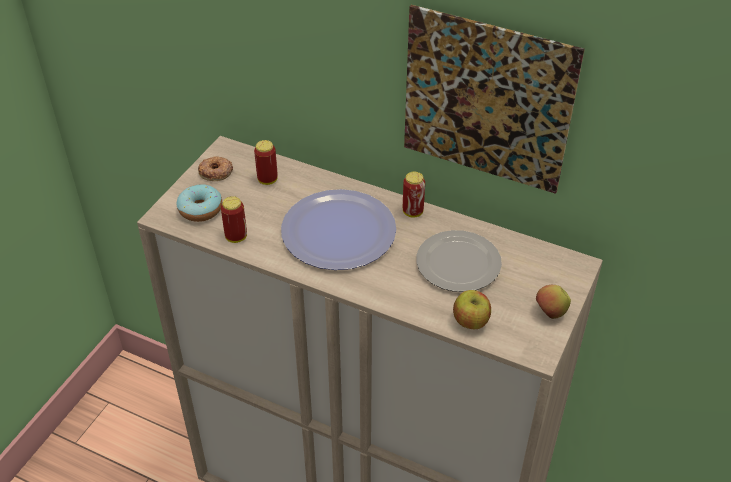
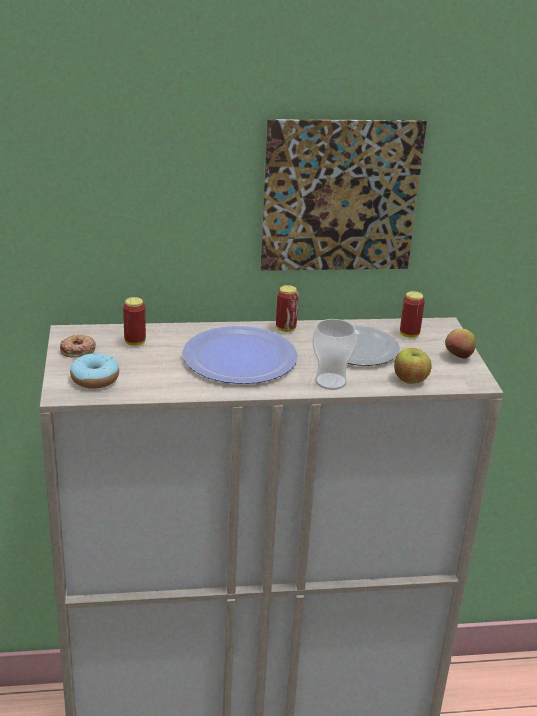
camera: 35 degrees left, 15 degrees down
can [221,196,247,243] -> can moved to [400,291,425,338]
none -> cup [312,319,357,390]

